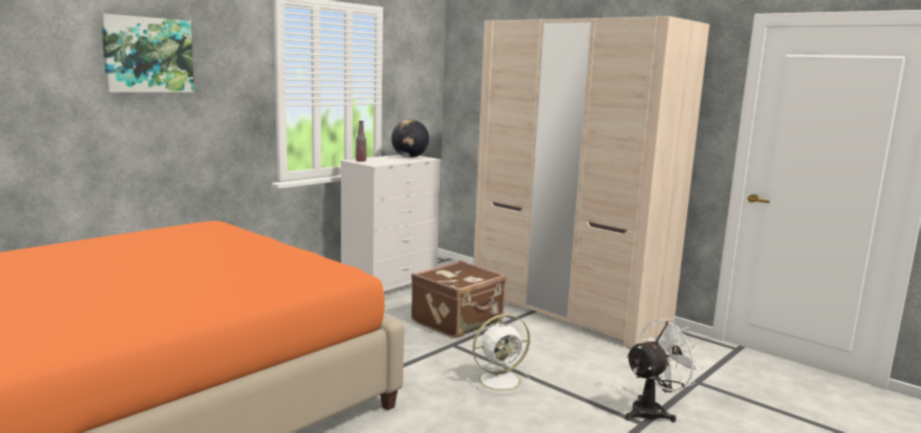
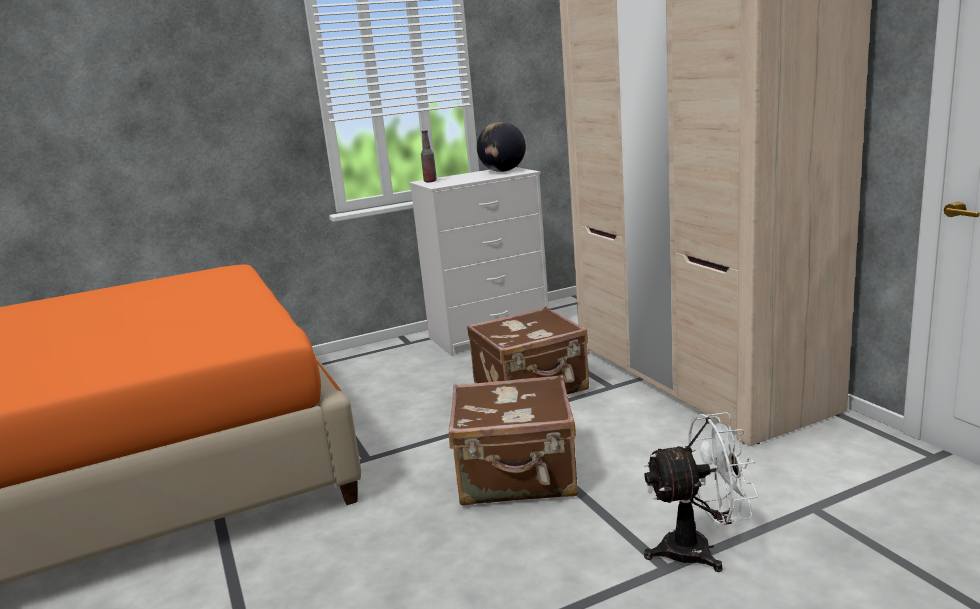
camera: 25 degrees right, 5 degrees up
picture [101,14,194,92] -> none
white fan [466,314,531,395] -> brown suitcase [449,374,578,506]

